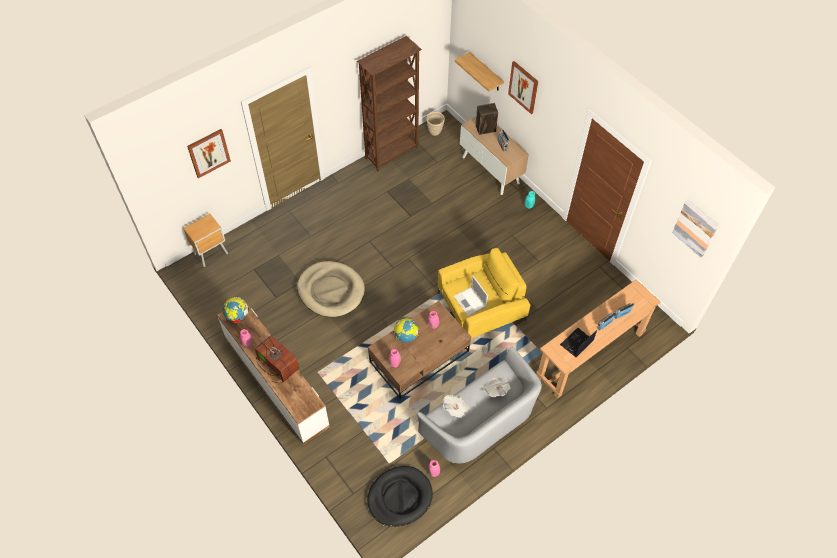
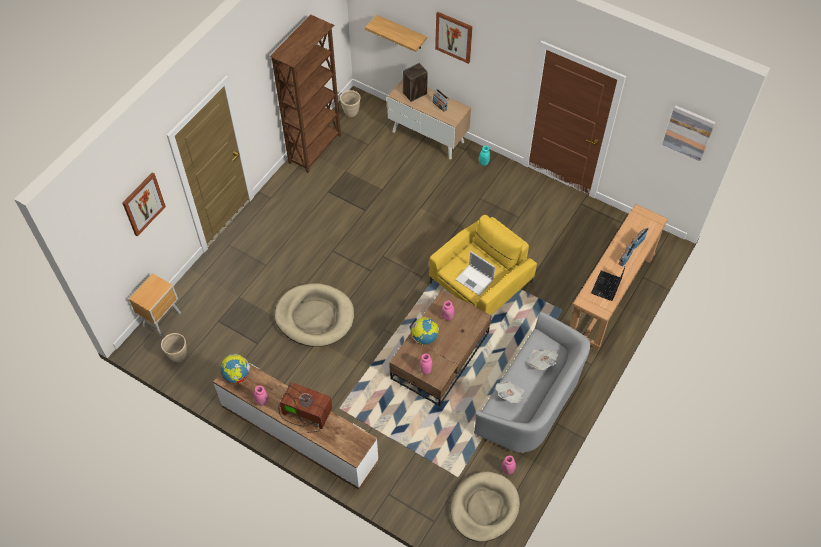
camera: 20 degrees left, 0 degrees up
black dog bed [367,466,433,527] -> beige dog bed [451,472,520,542]
none -> beige planter [161,333,187,362]

